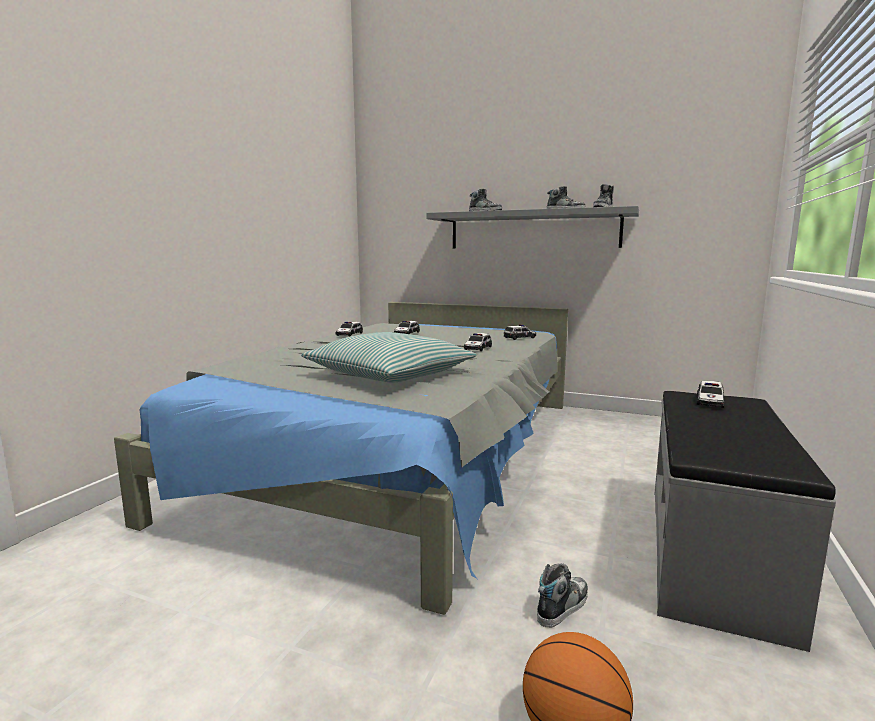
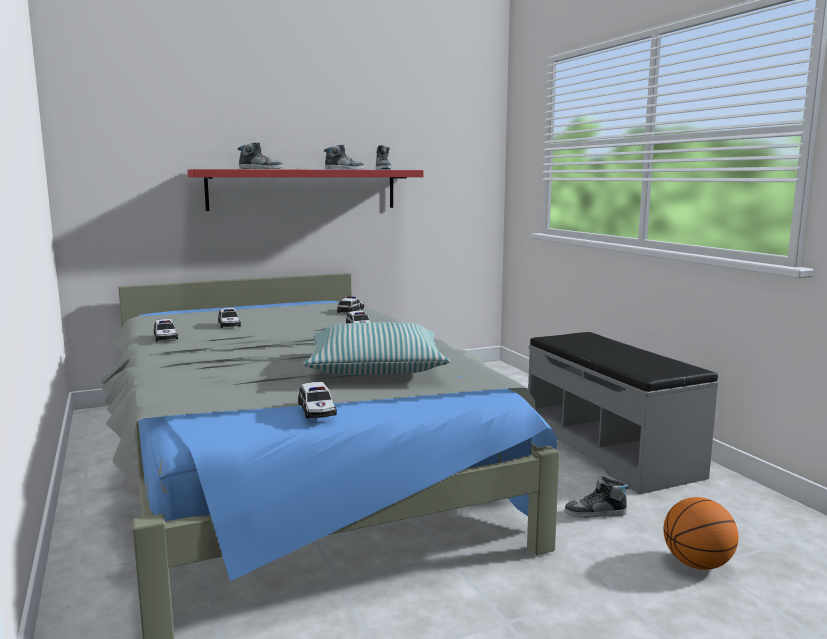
camera: 45 degrees left, 0 degrees up
grey shelf [426,206,639,248] -> red shelf [187,169,424,211]
shoe [537,563,588,628] -> shoe turned 90 degrees counterclockwise [565,476,630,518]
toy car [697,380,725,408] -> toy car moved to [298,382,337,418]

